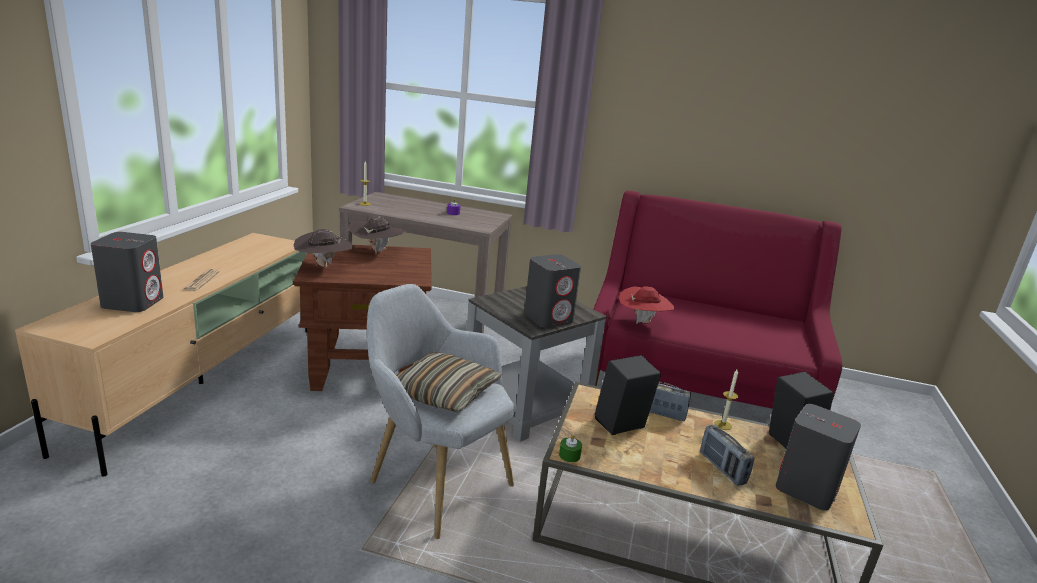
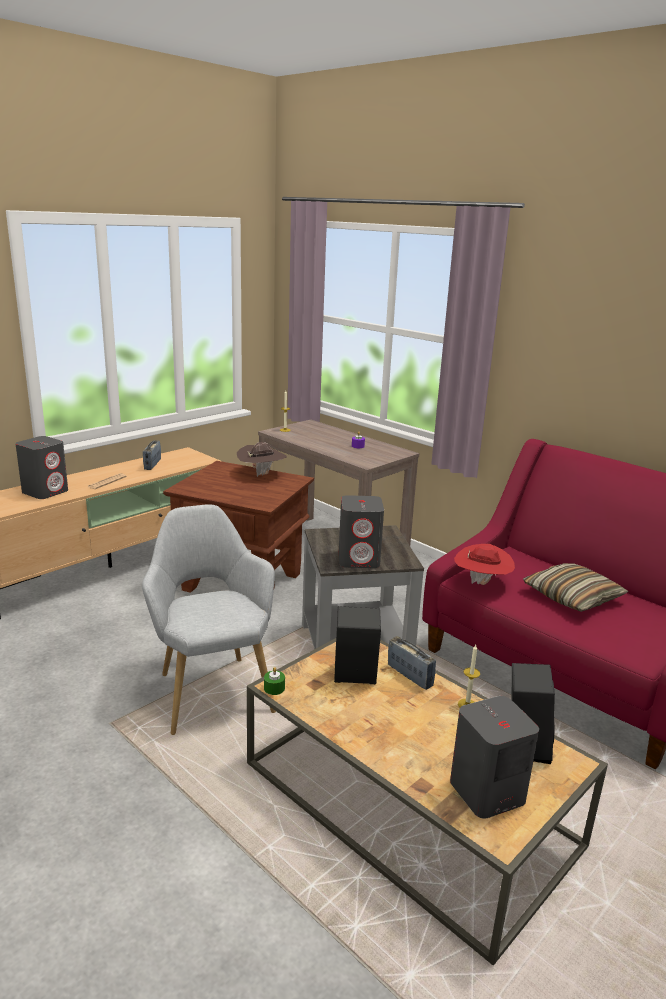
camera: 30 degrees right, 0 degrees up
brown hat [294,229,353,268] -> none
pillow [396,352,502,412] -> pillow moved to [523,563,629,612]
radio [700,425,754,486] -> radio moved to [143,440,161,470]

